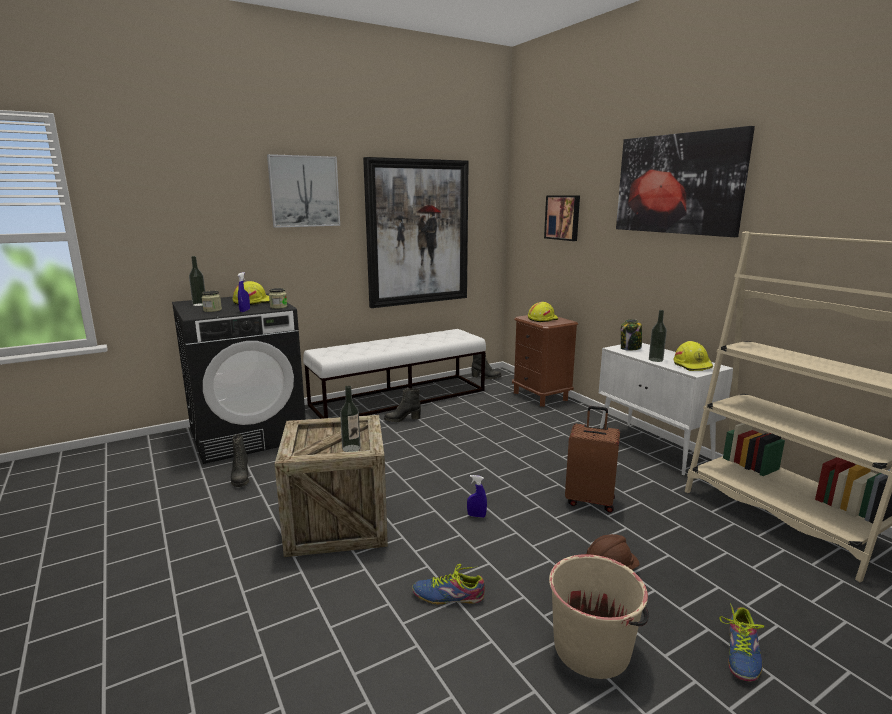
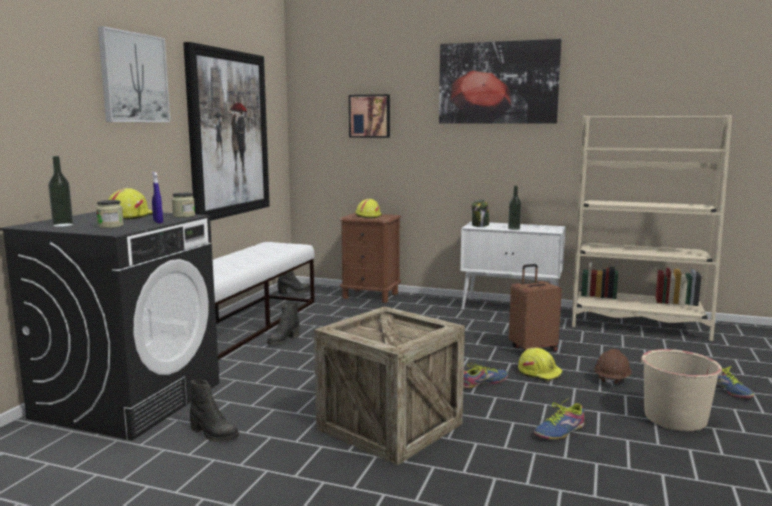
camera: 40 degrees left, 5 degrees down
bottle [340,386,361,452] -> none
blue spray bottle [467,475,487,518] -> shoe [463,363,508,389]
yellow hard hat [674,341,713,371] -> yellow hard hat moved to [518,348,562,381]

